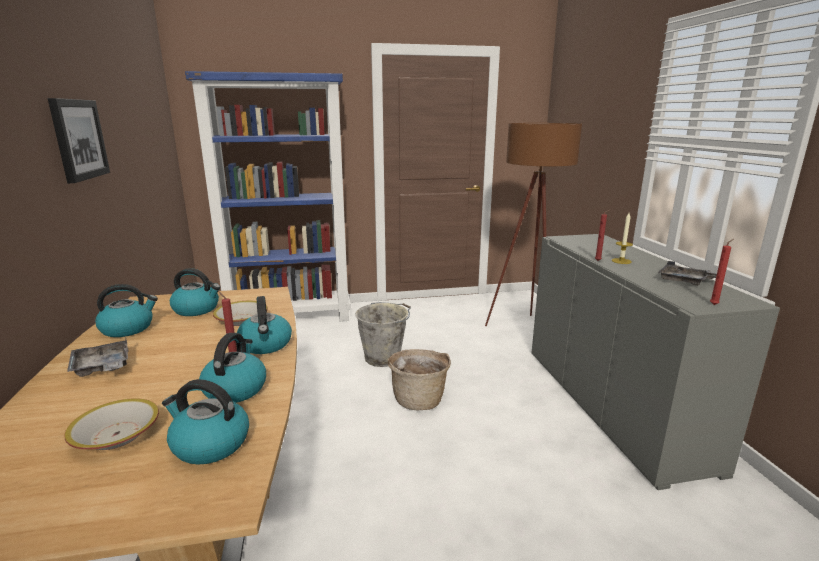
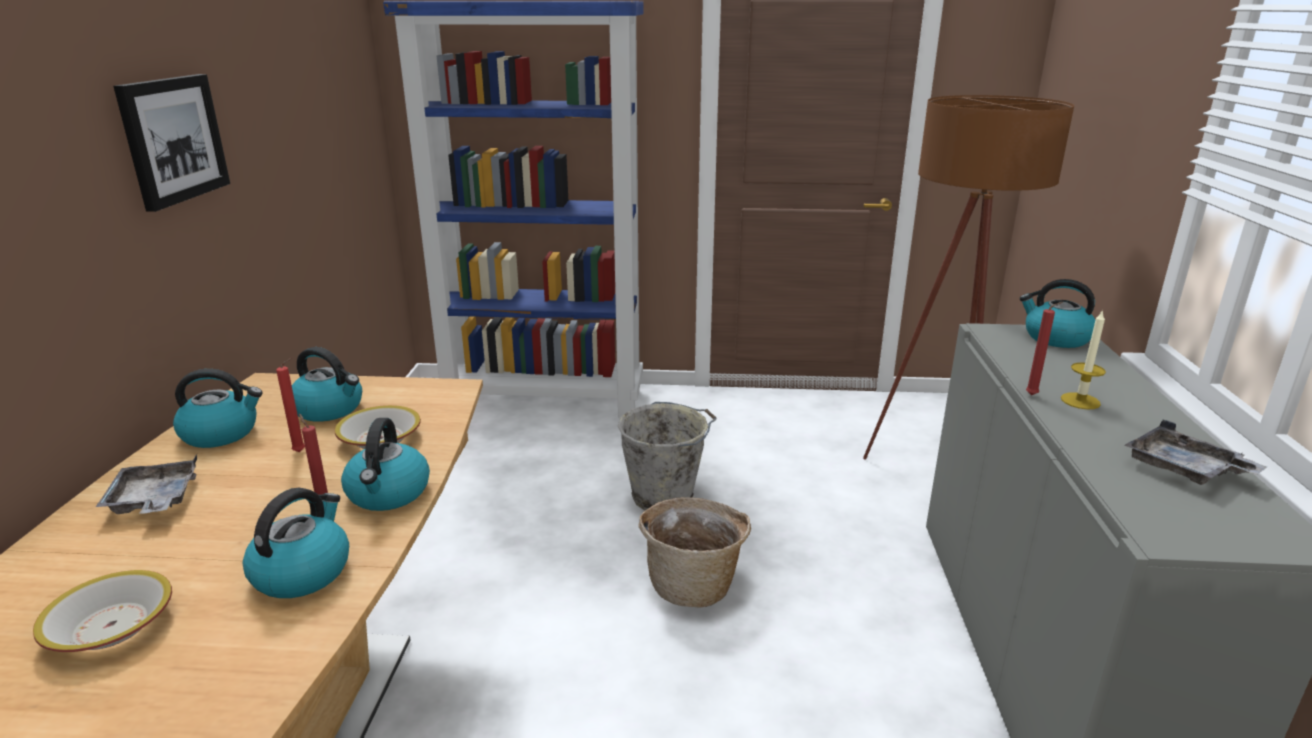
camera: 15 degrees right, 5 degrees up
kettle [162,379,249,464] -> kettle moved to [1020,279,1095,348]
red candle [710,239,734,305] -> red candle moved to [276,358,305,452]

